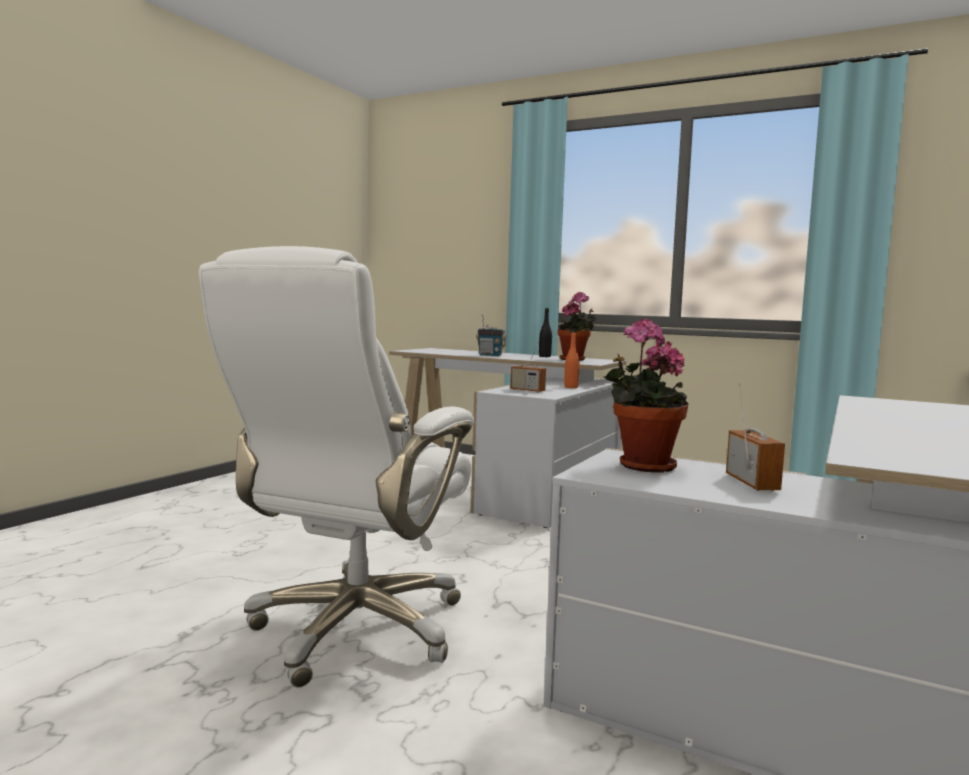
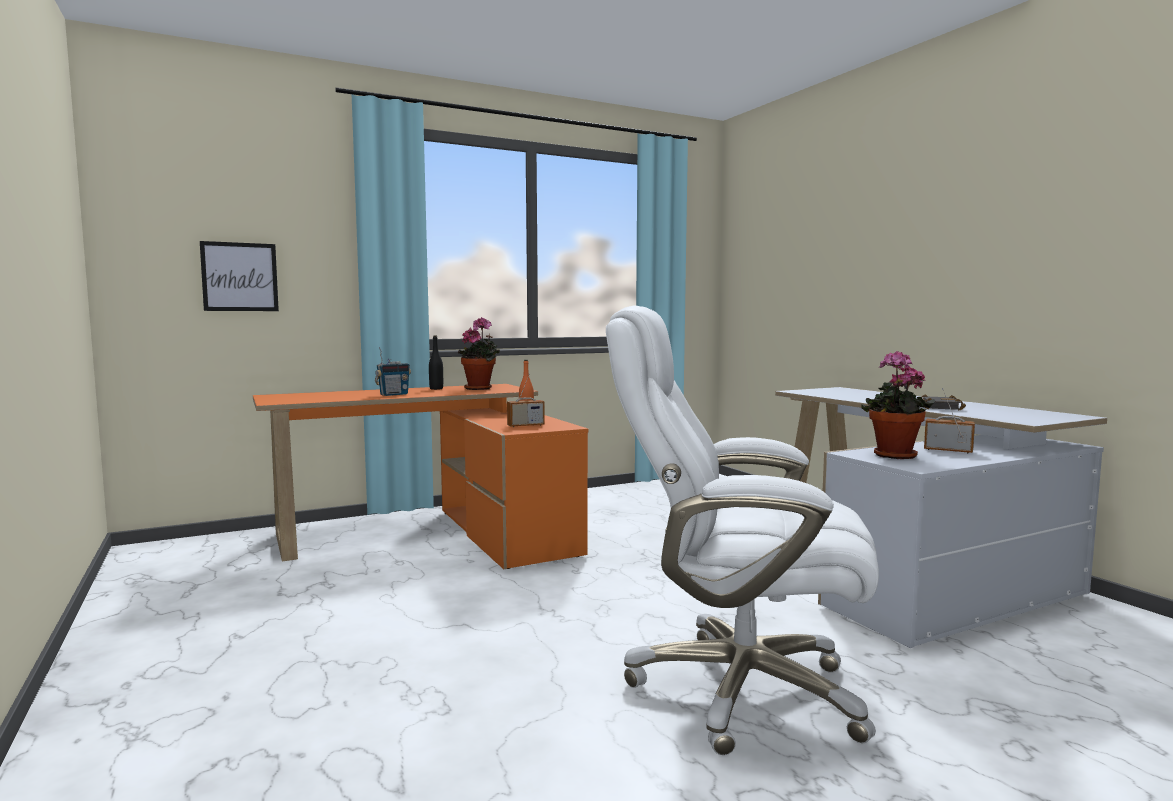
camera: 55 degrees left, 0 degrees up
white office chair [199,246,474,688] -> white office chair turned 135 degrees clockwise [606,305,879,755]
white desk [389,348,626,528] -> orange desk [253,384,588,569]
none -> picture [200,241,279,311]
none -> black book [921,394,966,410]

